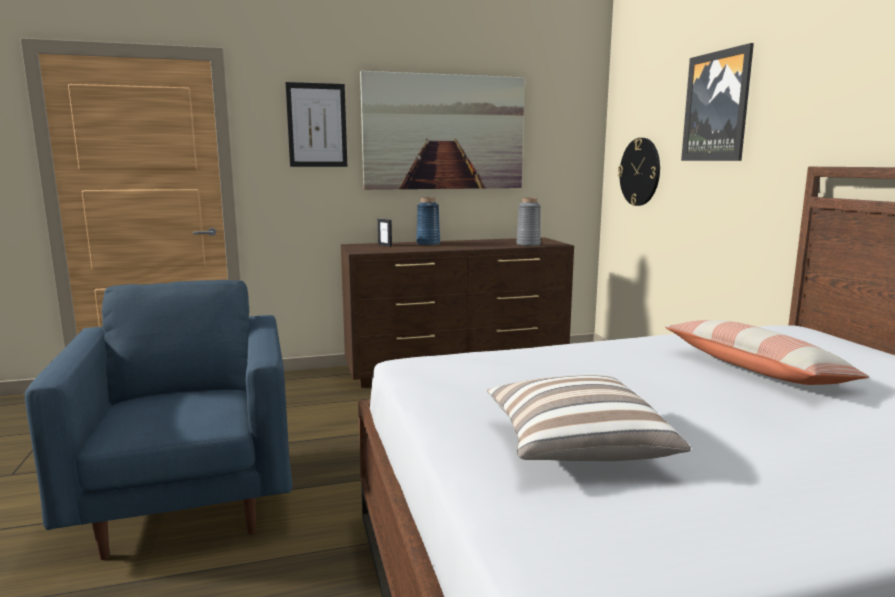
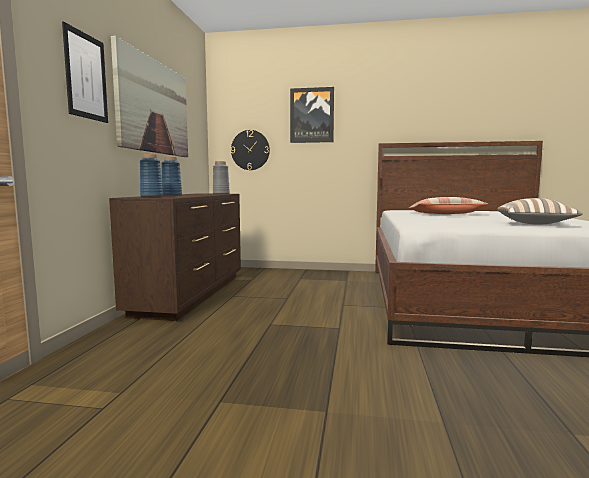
camera: 65 degrees left, 5 degrees down
blue armchair [25,280,292,560] -> none
picture frame [378,219,392,247] -> blue vase [140,154,163,197]

